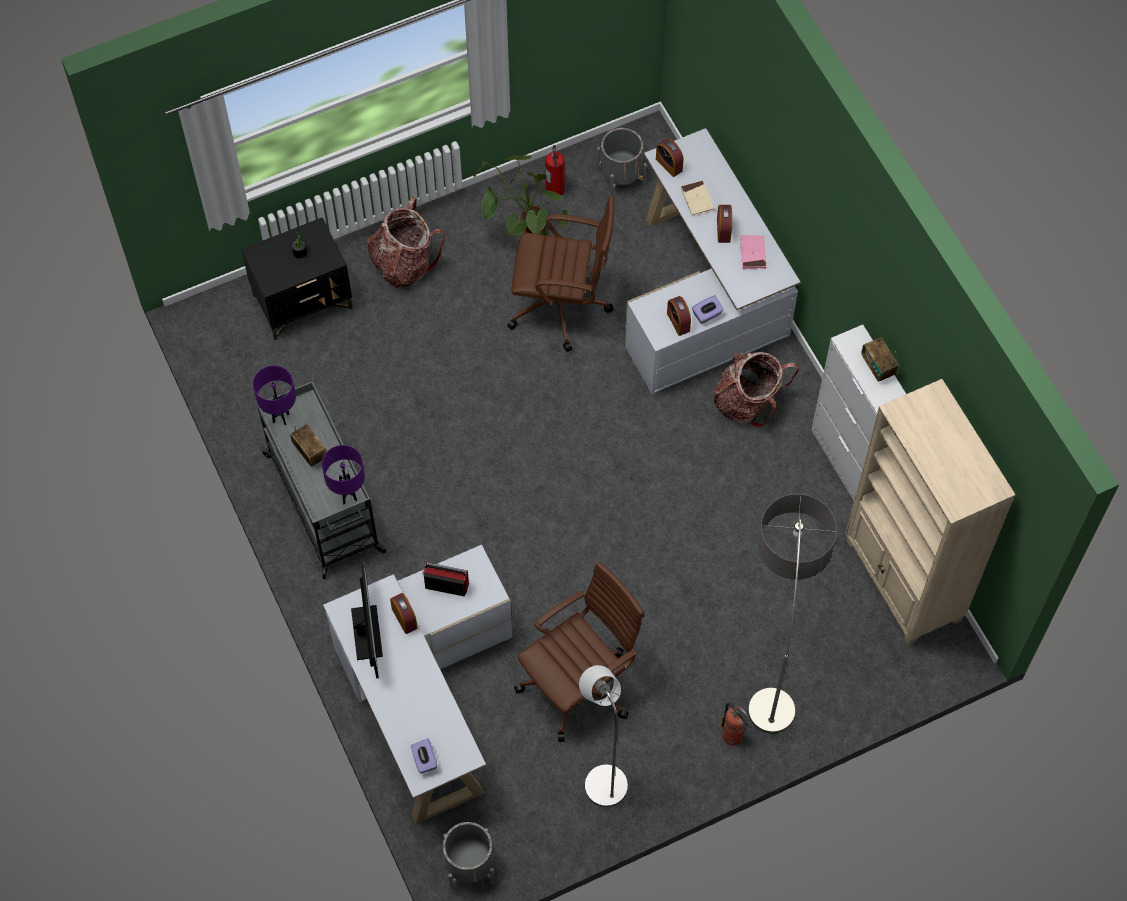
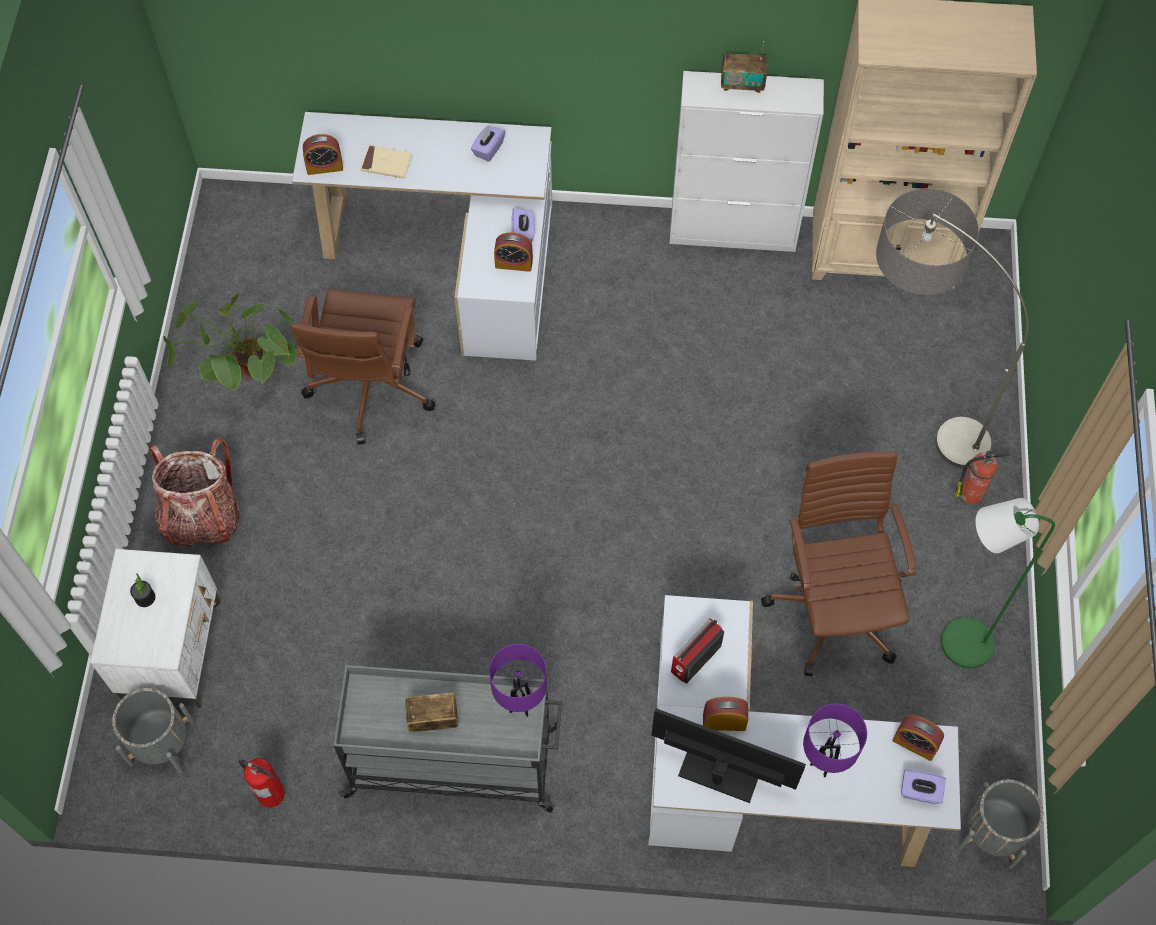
camera: 60 degrees left, 0 degrees up
black nightstand [241,217,353,340] -> white nightstand [90,549,221,709]
purple table lamp [253,365,296,426] -> purple table lamp moved to [803,704,867,777]
brown office chair [507,196,614,352] -> brown office chair turned 150 degrees clockwise [291,289,435,445]
fire extinguisher [545,145,565,195] -> fire extinguisher moved to [239,758,285,808]
grey floor lamp [579,665,628,807] -> green floor lamp [941,498,1055,668]
grey planter [596,128,647,196] -> grey planter moved to [112,688,195,773]
backpack [713,352,799,427] -> none
alarm clock [717,205,732,243] -> alarm clock moved to [892,715,944,761]
pink book [740,236,766,269] -> purple tissue box [471,126,505,162]

